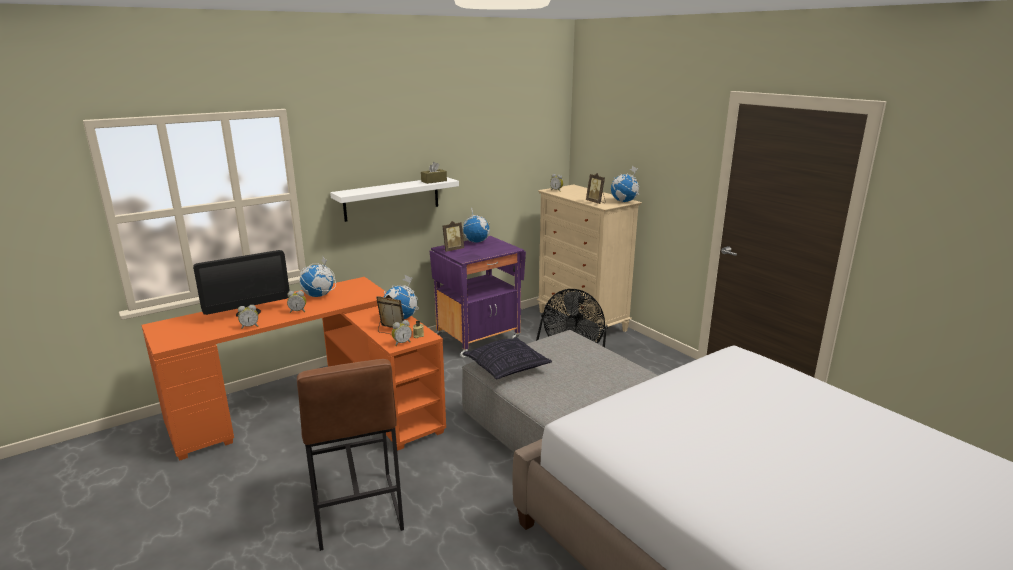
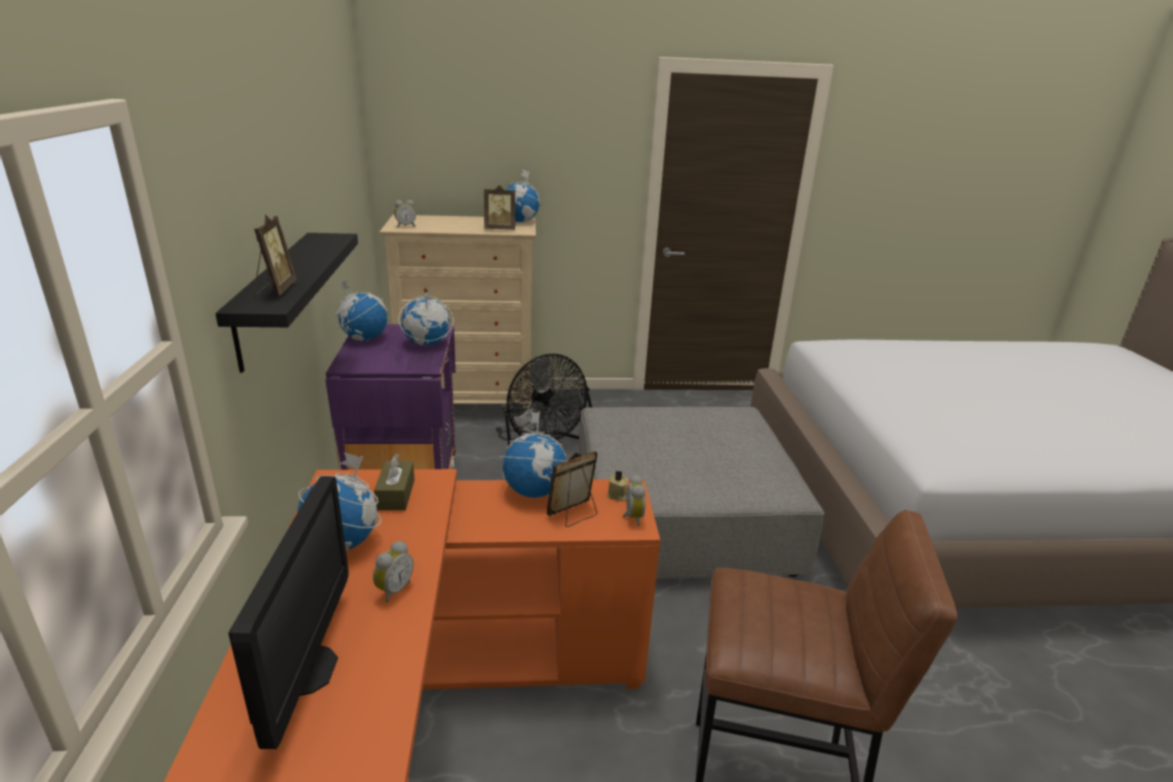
camera: 60 degrees left, 5 degrees up
alarm clock [238,305,258,329] -> none
white shelf [330,177,459,222] -> black shelf [215,233,358,373]
brown tissue box [421,162,447,184] -> brown tissue box moved to [374,454,415,510]
picture frame [442,221,464,252] -> picture frame moved to [254,214,297,296]
pillow [463,337,552,379] -> none
none -> globe [398,288,454,346]

